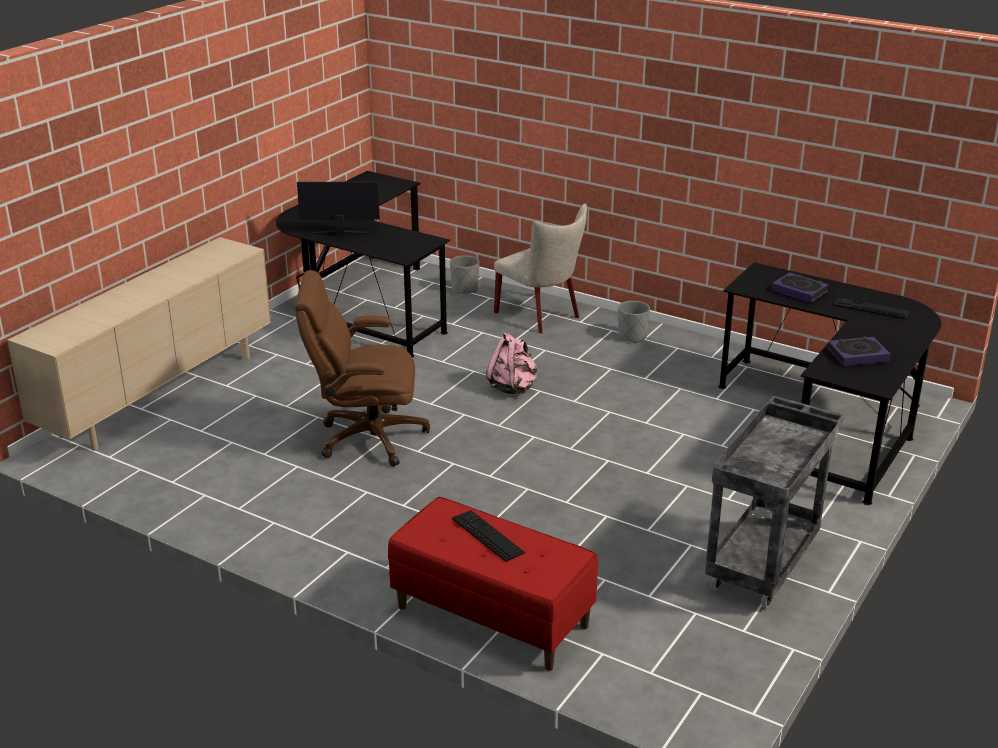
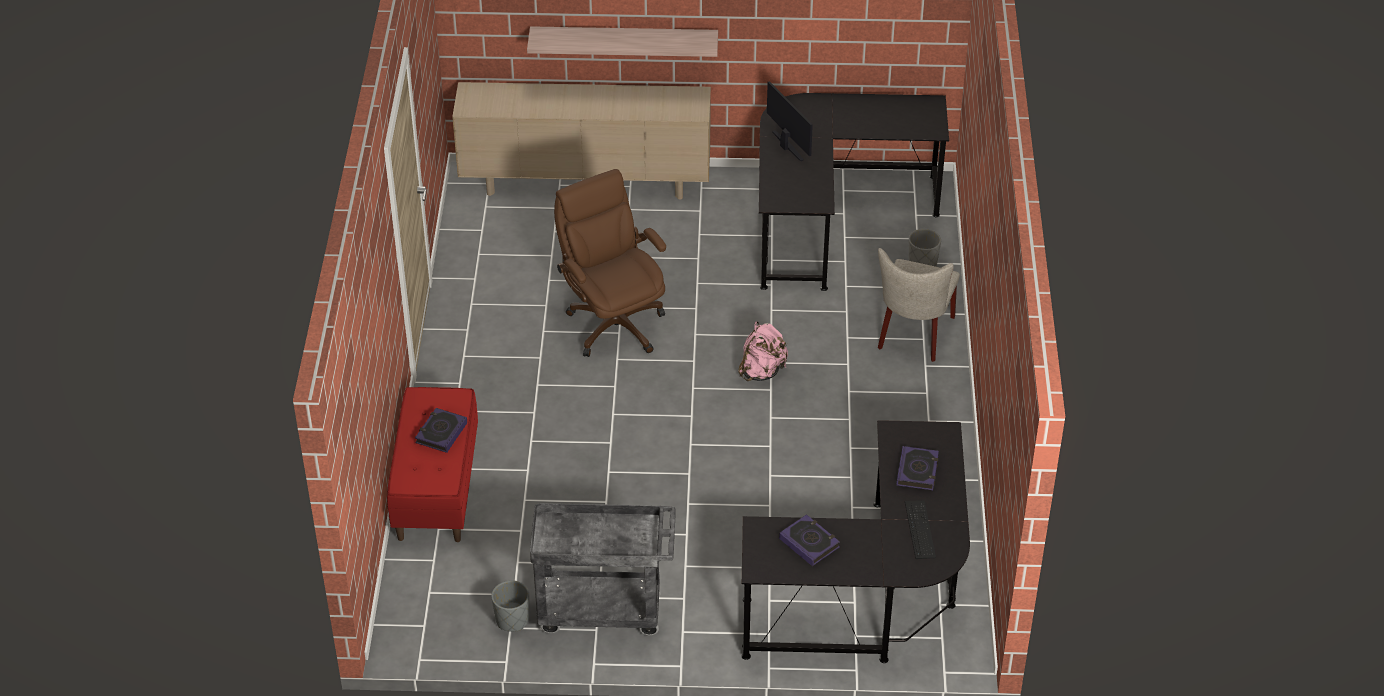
camera: 60 degrees right, 15 degrees up
keyboard [452,510,525,562] -> book [415,408,467,453]
grey planter [618,301,650,343] -> grey planter moved to [491,580,529,632]
none -> shelf [527,26,718,57]

